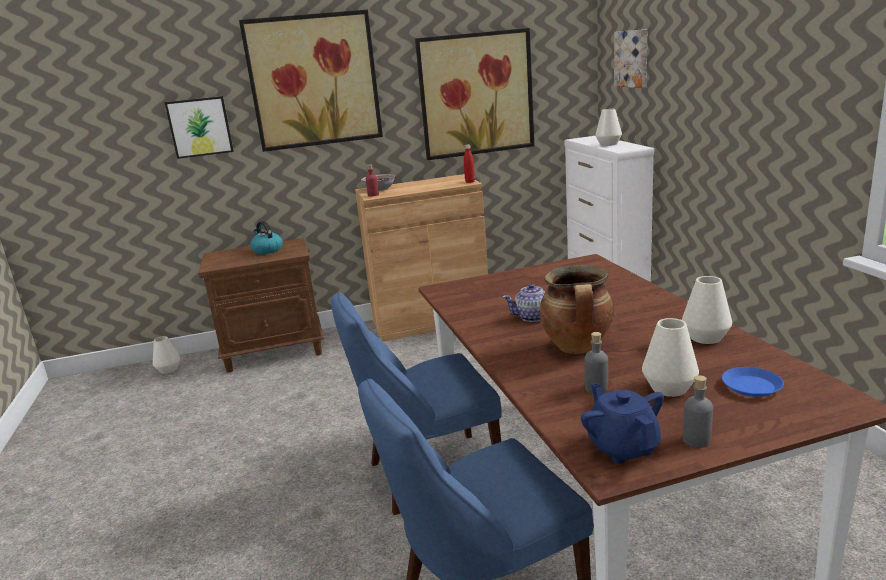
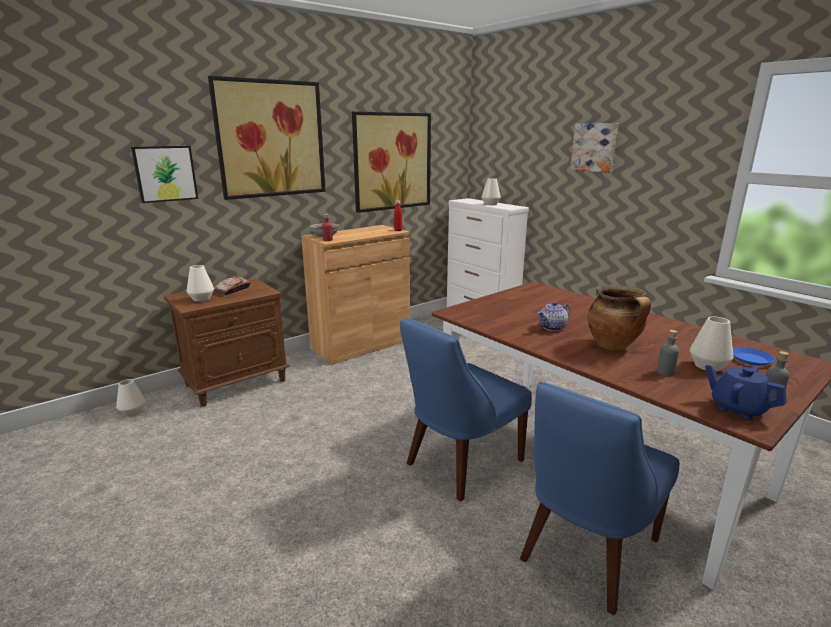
camera: 25 degrees left, 0 degrees up
kettle [250,221,283,254] -> bread [214,276,250,295]
picture [614,29,647,88] -> picture moved to [570,123,618,173]
white vase [682,276,732,344] -> white vase moved to [187,265,214,302]

